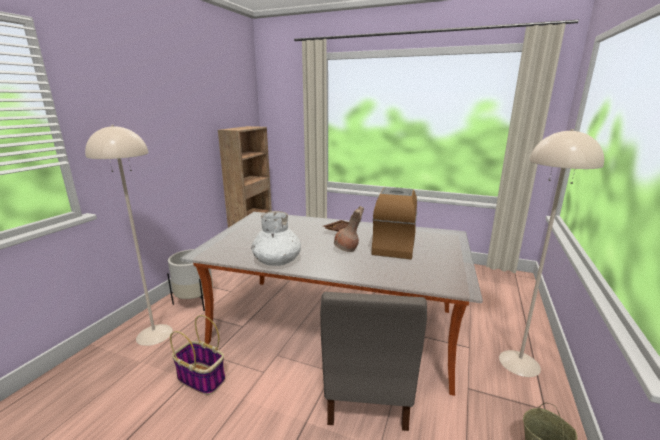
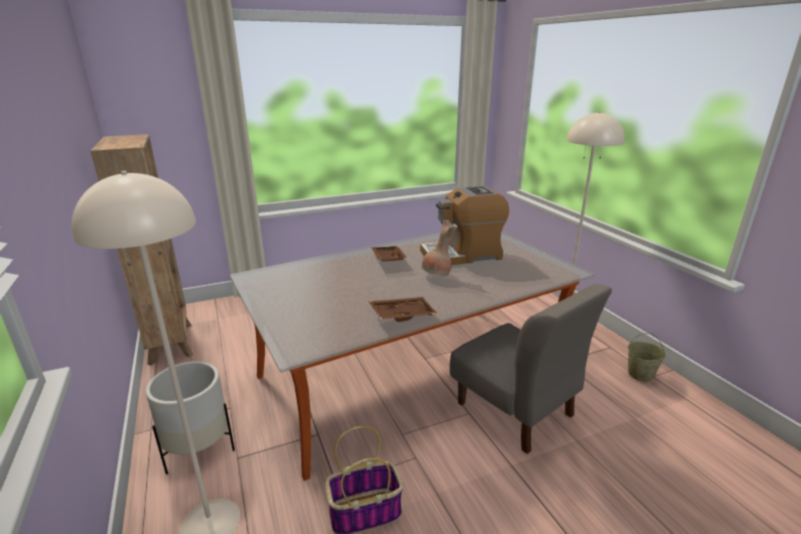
camera: 45 degrees left, 5 degrees up
white vase [252,211,301,266] -> brown tray [368,297,438,322]
coffee machine [371,187,417,259] -> coffee machine turned 75 degrees counterclockwise [420,186,509,265]

